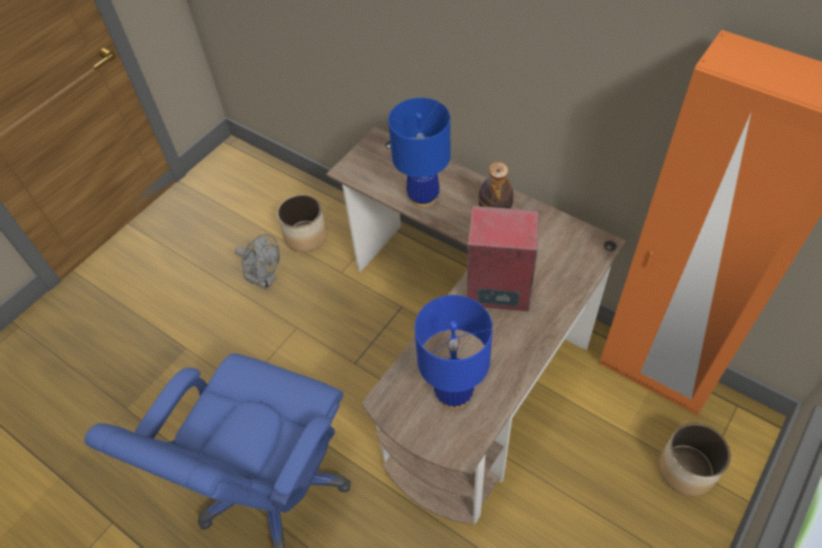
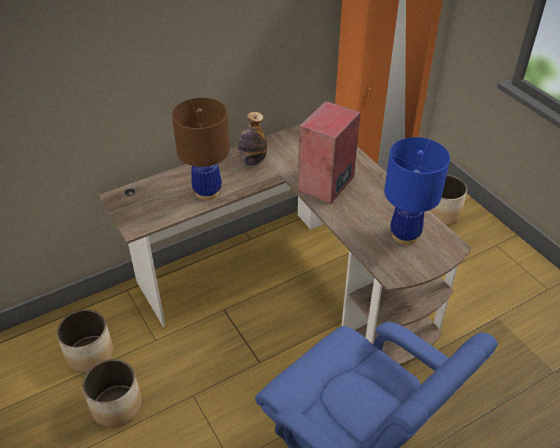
camera: 70 degrees left, 10 degrees down
grey fan [235,234,280,290] -> planter [82,359,142,427]
blue table lamp [388,98,451,208] -> brown table lamp [172,98,230,200]

